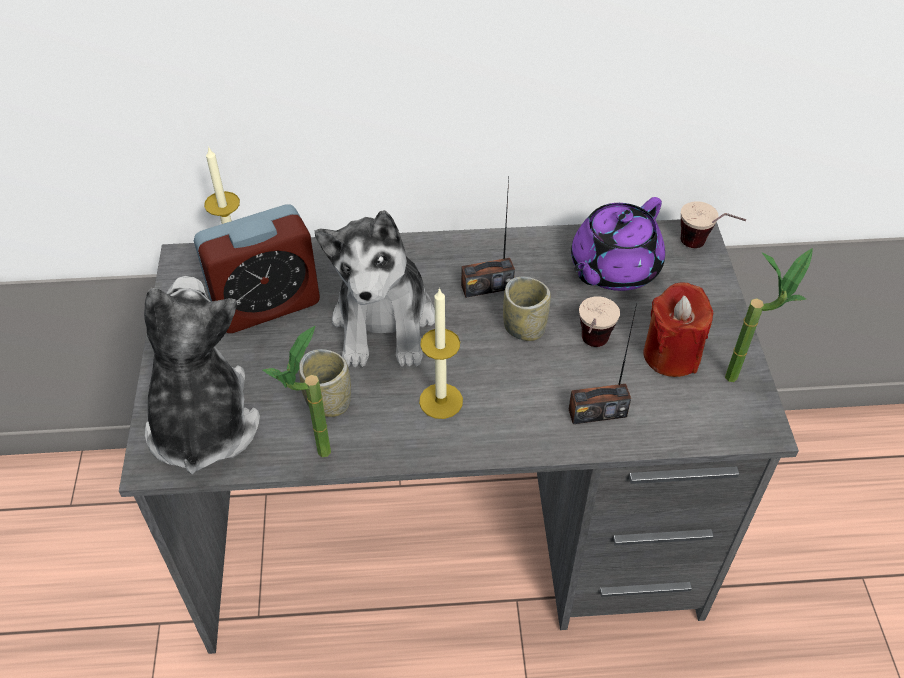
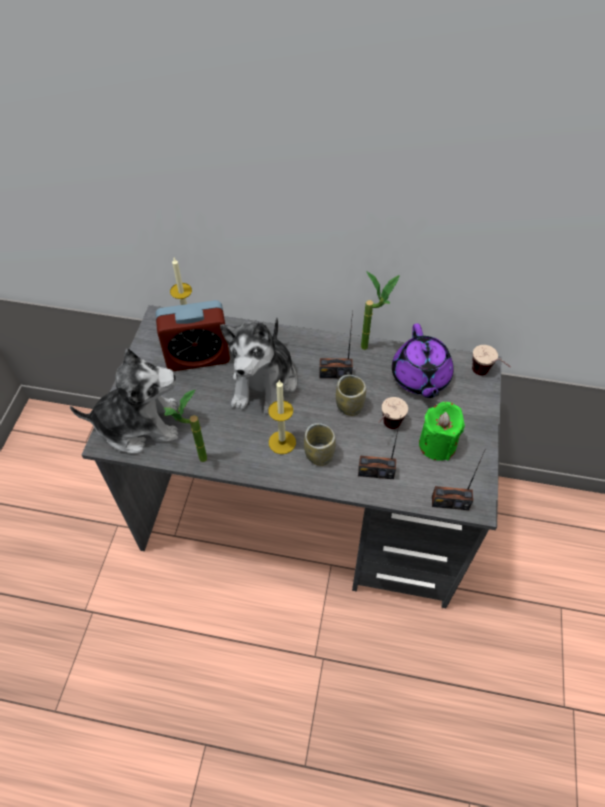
camera: 15 degrees right, 5 degrees up
plush toy [144,276,260,475] -> plush toy turned 75 degrees clockwise [70,349,178,453]
cup [299,349,351,417] -> cup moved to [304,423,336,466]
purple teapot [571,197,665,291] -> purple teapot turned 60 degrees counterclockwise [392,323,453,398]
red candle [644,282,713,377] -> green candle [419,402,465,461]
potted plant [725,248,813,382] -> potted plant moved to [361,271,400,350]
none -> radio [432,448,486,510]

